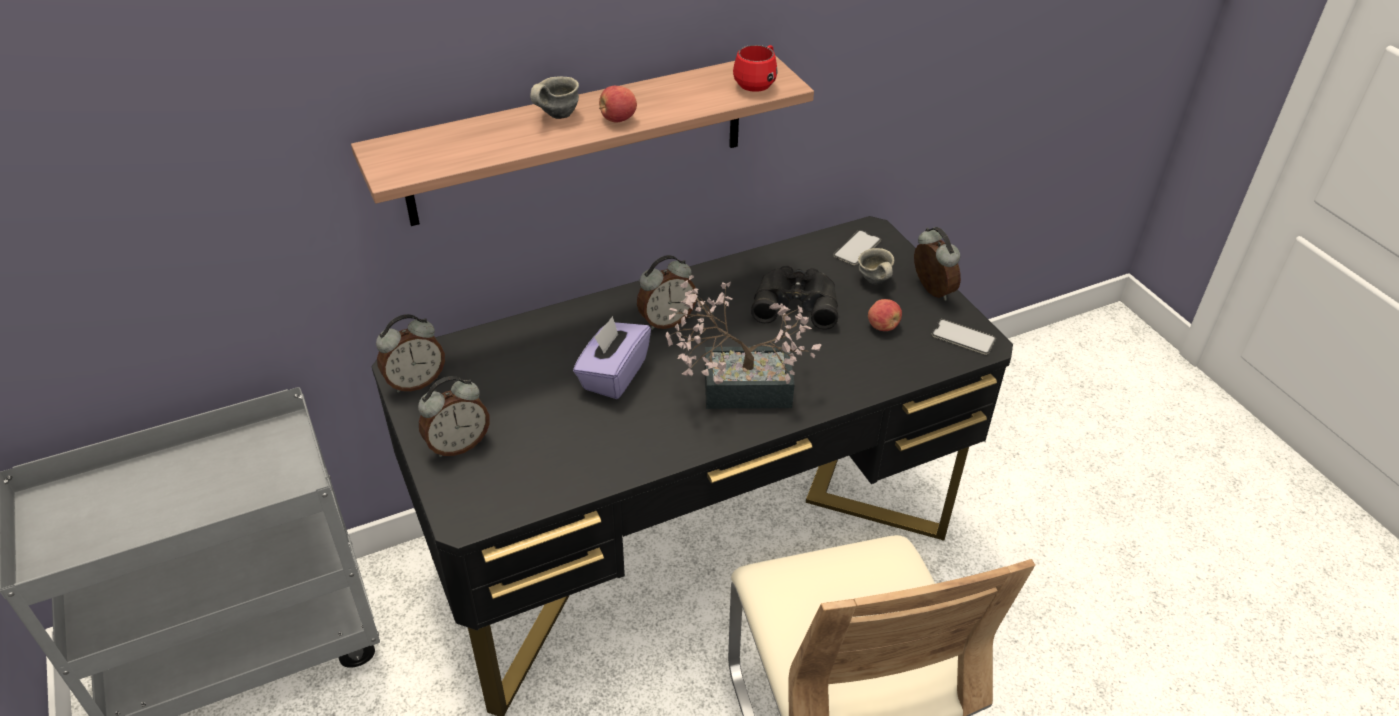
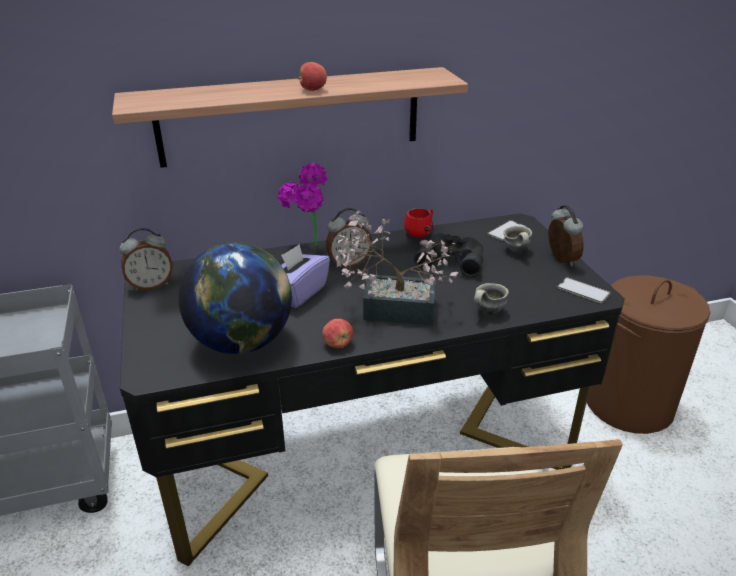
camera: 10 degrees right, 10 degrees down
alarm clock [418,376,490,457] -> none
grey mug [530,76,579,119] -> grey mug moved to [474,283,509,315]
red mug [733,45,778,92] -> red mug moved to [404,208,433,237]
apple [868,299,902,331] -> apple moved to [322,319,353,348]
none -> globe [178,242,292,354]
none -> potted plant [278,163,327,246]
none -> brown laundry basket [587,275,710,434]

